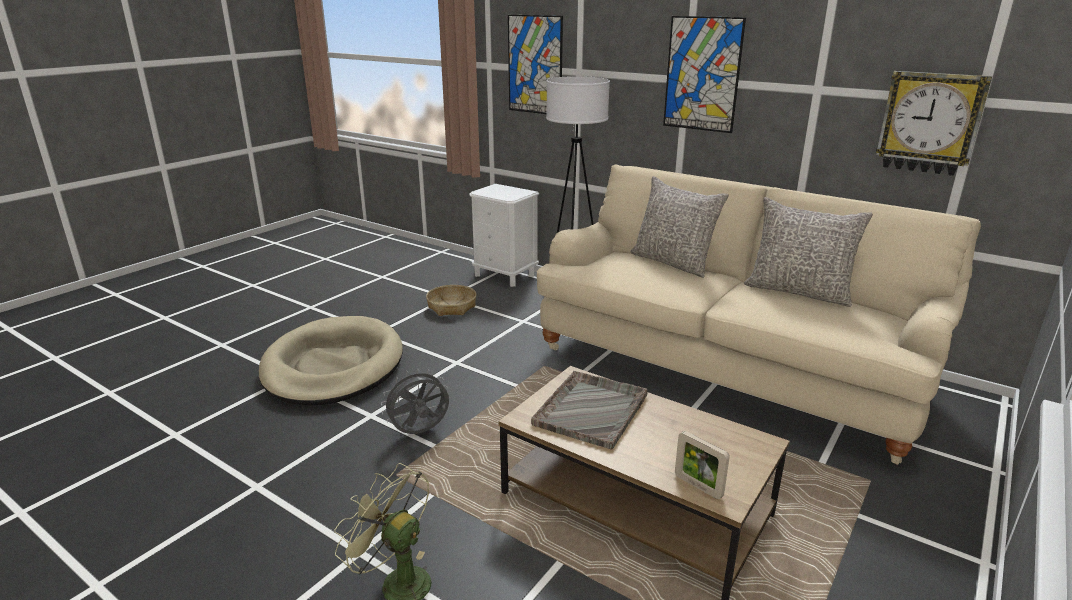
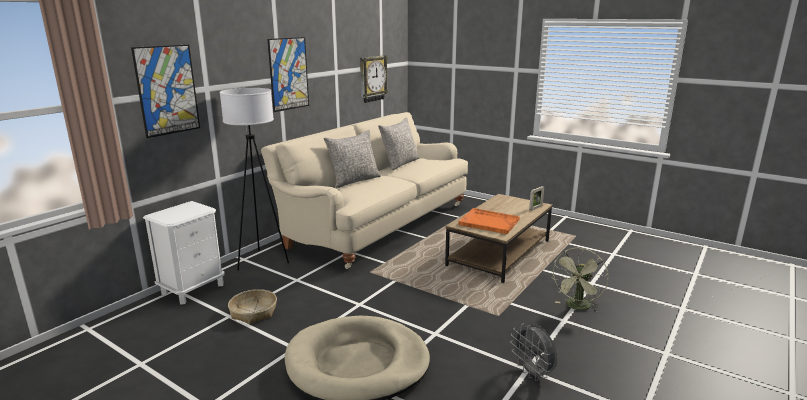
camera: 90 degrees left, 5 degrees down
grey fan [381,368,449,434] -> grey fan moved to [510,323,557,381]
grey tray [531,371,647,449] -> orange tray [458,208,520,234]

